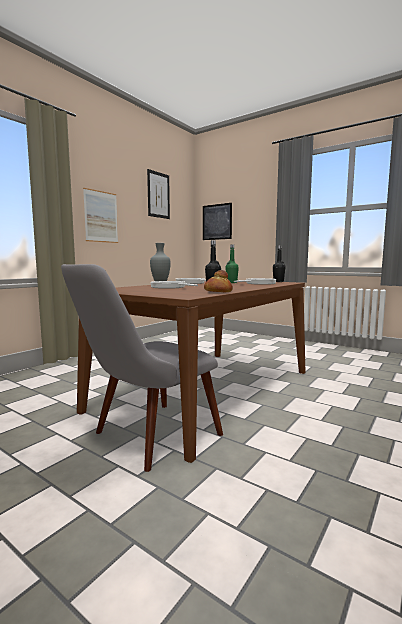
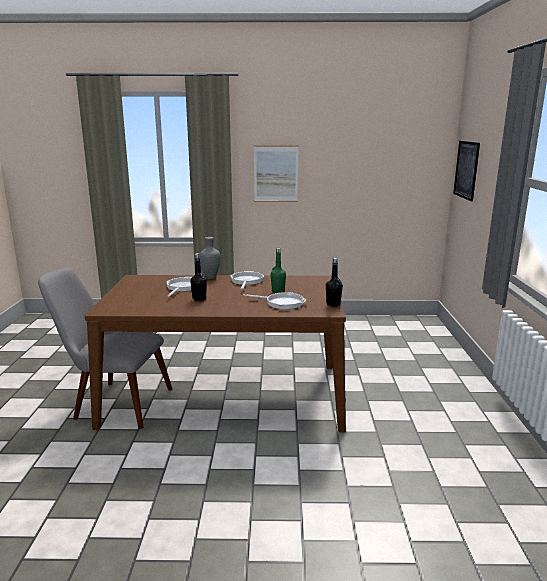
camera: 55 degrees right, 10 degrees up
picture [147,169,170,219] -> none
bread [204,270,233,292] -> none

